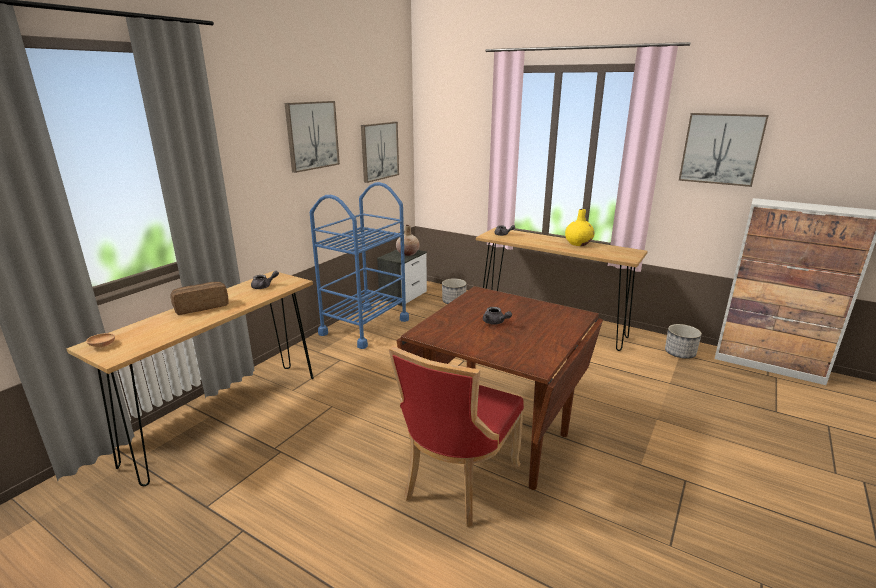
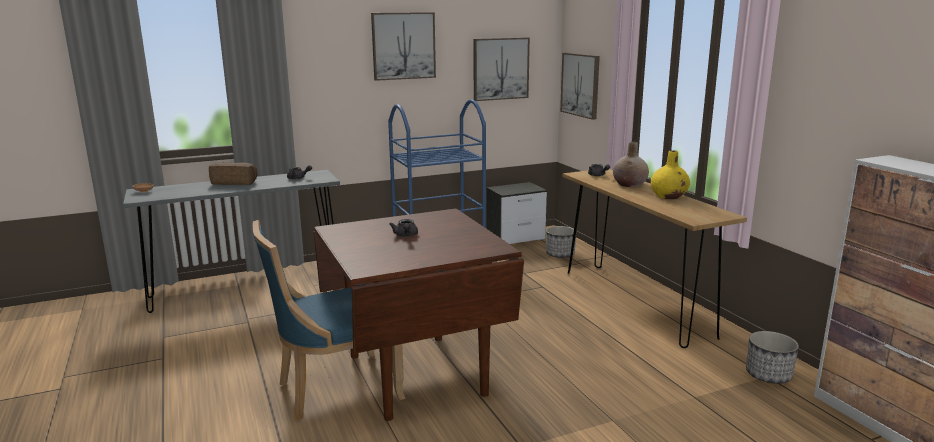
camera: 35 degrees right, 5 degrees down
brown console table [67,271,314,486] -> grey console table [123,170,340,313]
red chair [389,346,524,527] -> blue chair [253,220,406,421]
beige vase [396,225,420,256] -> beige vase moved to [613,142,649,187]
picture [679,113,769,187] -> picture moved to [560,53,600,120]

